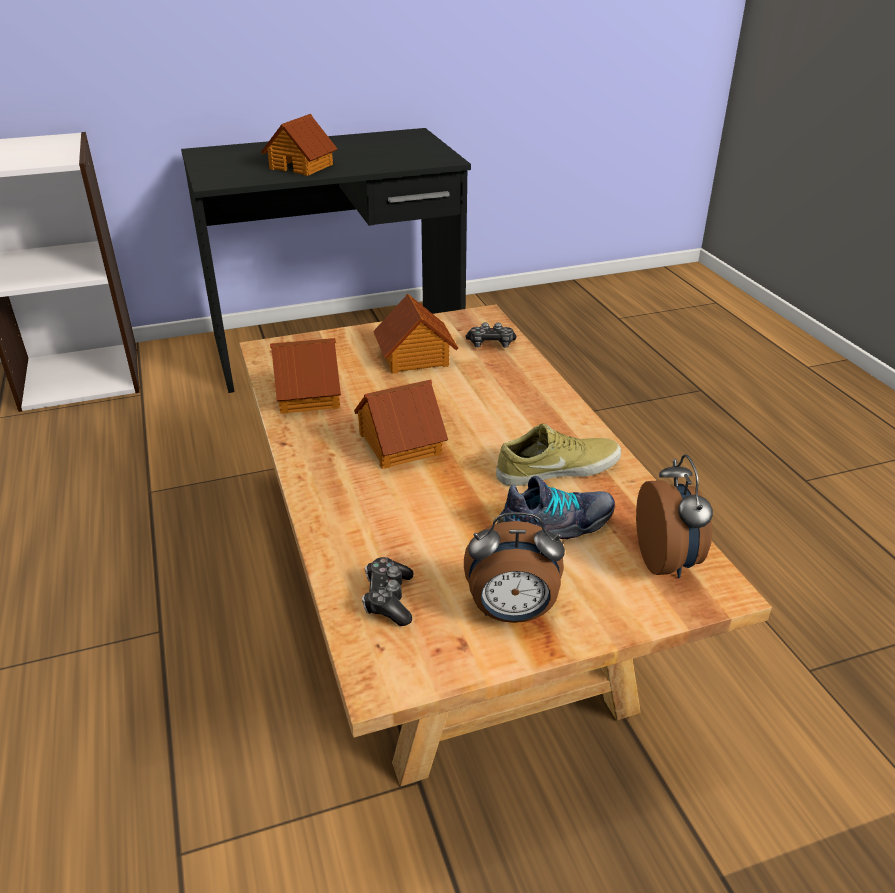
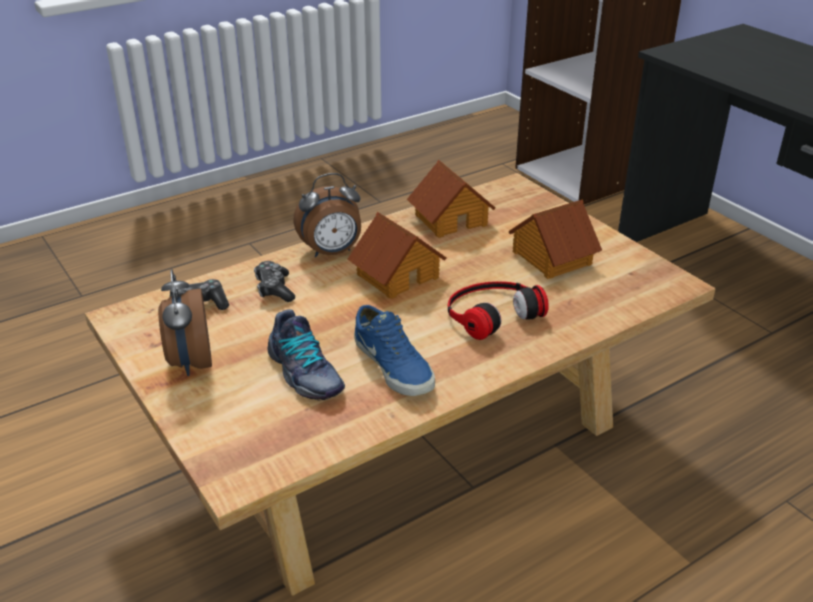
camera: 75 degrees right, 0 degrees up
toy house [261,114,337,176] -> none
game controller [466,323,516,348] -> game controller moved to [254,261,295,302]
beige shoe [496,423,621,486] -> blue shoe [354,305,435,396]
alarm clock [636,454,713,578] -> alarm clock moved to [293,173,361,257]
none -> headphones [448,281,549,340]

